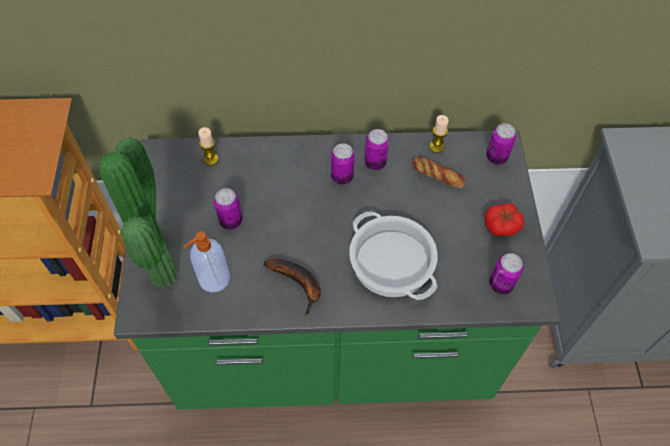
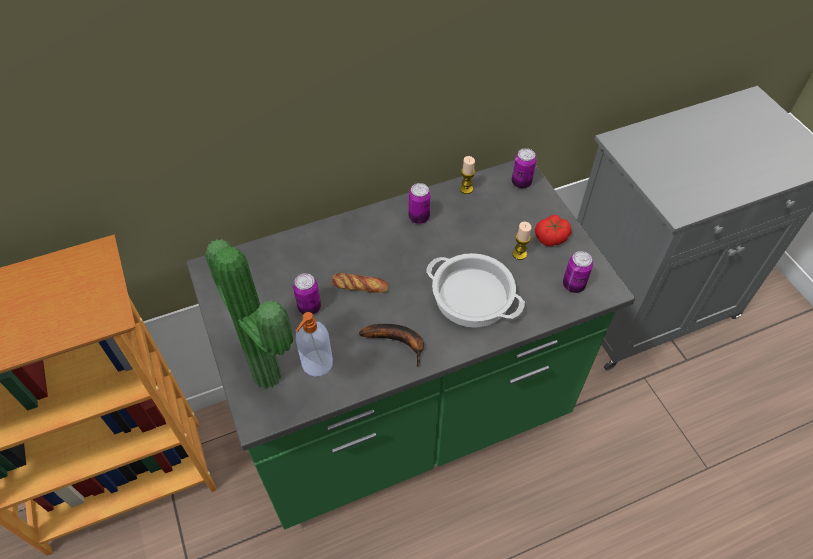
camera: 20 degrees left, 5 degrees down
candle [198,127,219,165] -> candle moved to [512,222,531,260]
can [331,144,355,185] -> none
bread [412,157,465,188] -> bread moved to [331,273,389,293]

